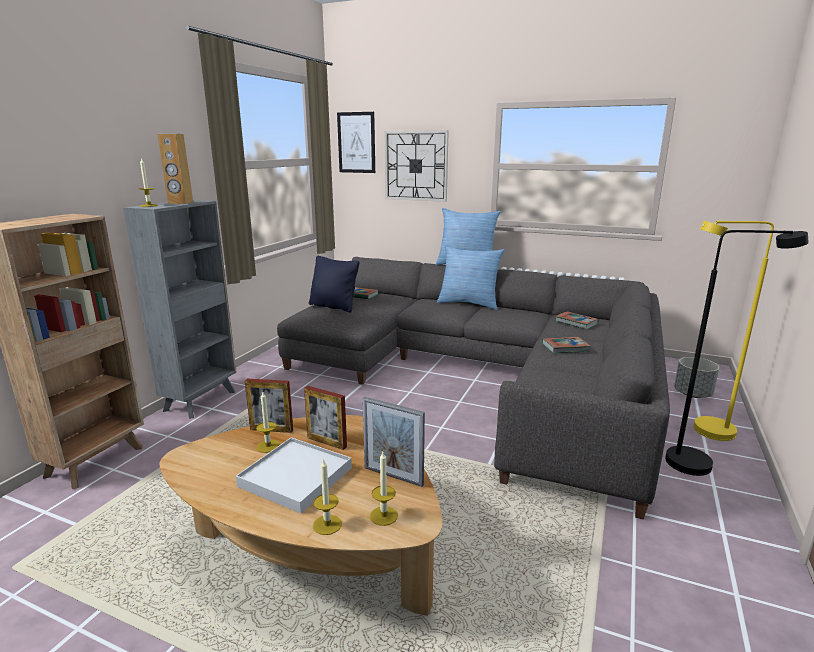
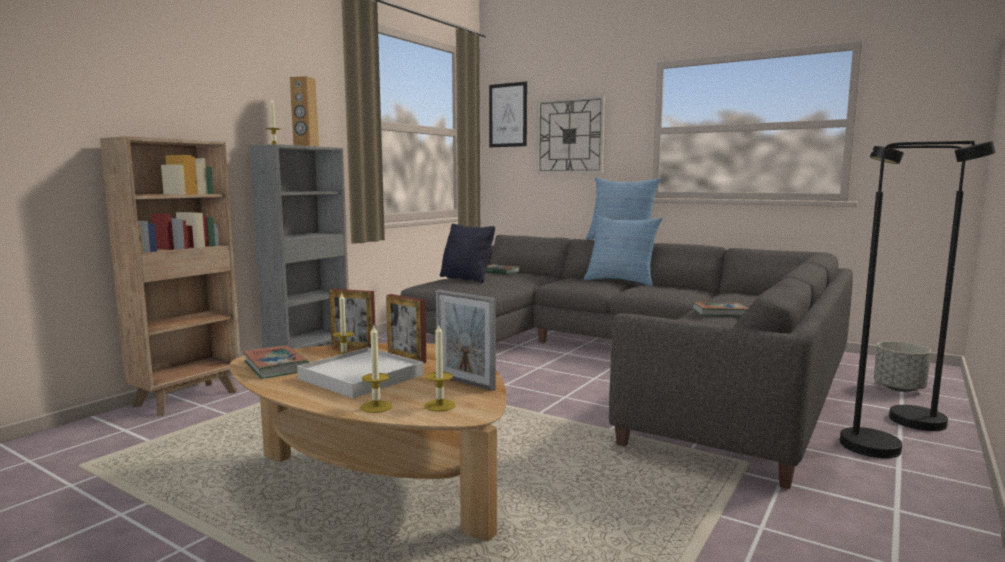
camera: 10 degrees right, 10 degrees down
book [556,311,599,330] -> book moved to [243,346,309,379]
yellow floor lamp [693,221,774,441] -> black floor lamp [870,145,965,431]

